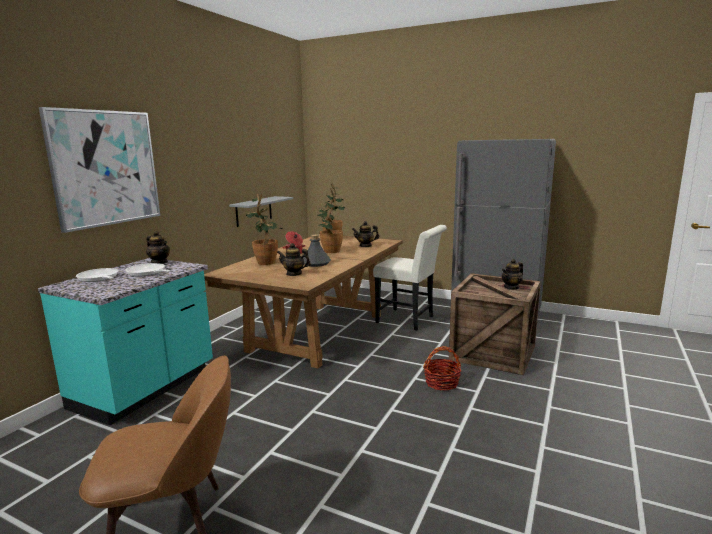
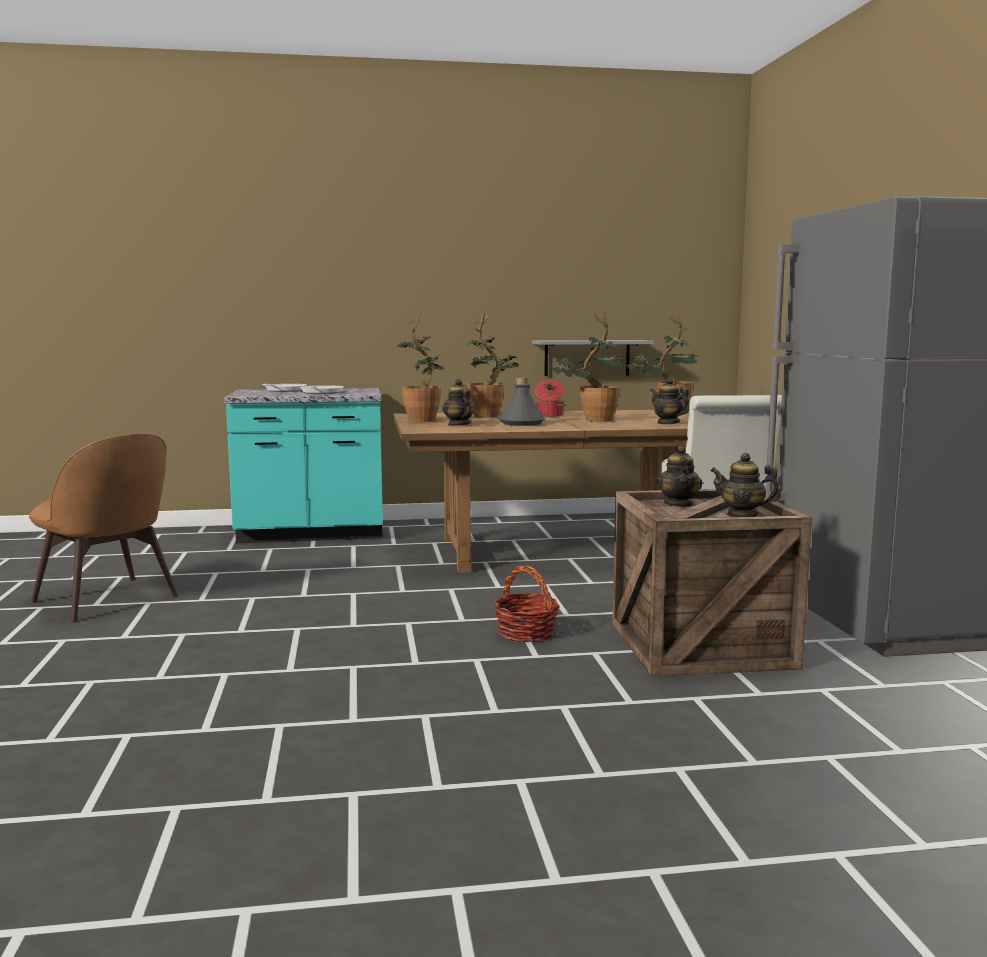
camera: 55 degrees right, 5 degrees down
picture [39,107,160,233] -> none
teapot [146,231,170,264] -> teapot moved to [657,445,702,507]
none -> potted plant [397,313,444,422]

